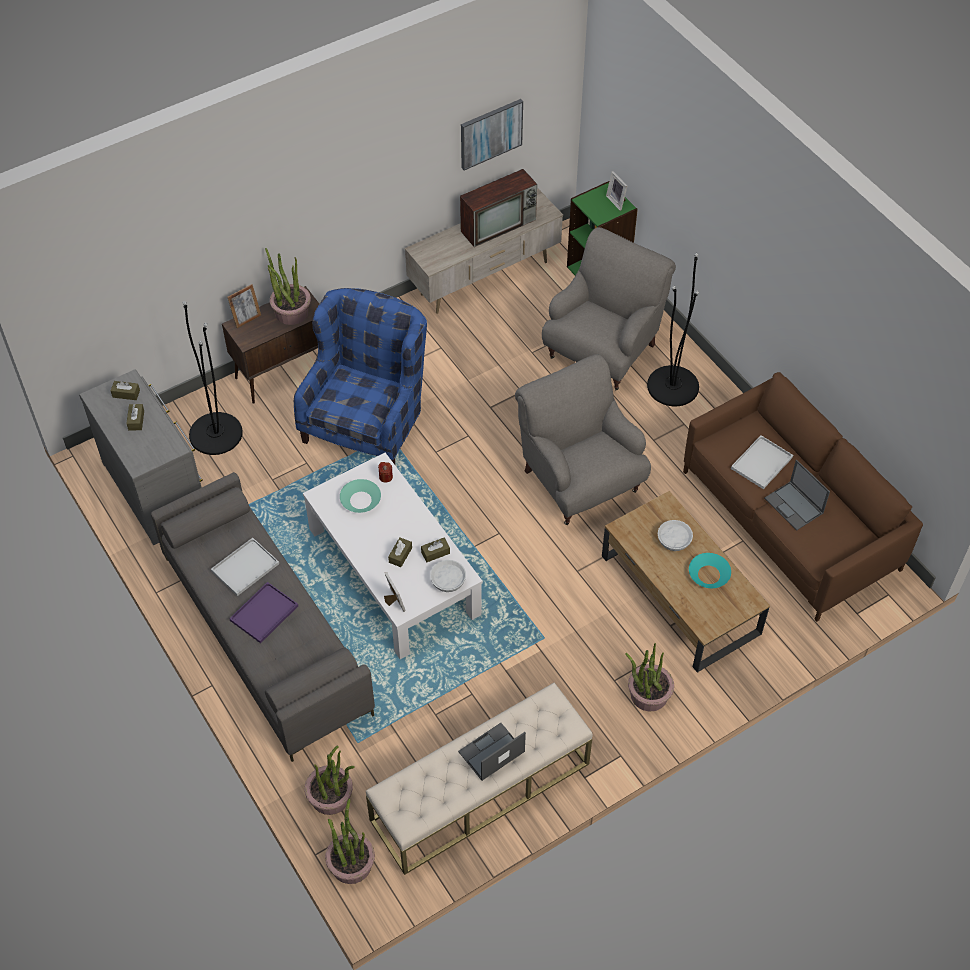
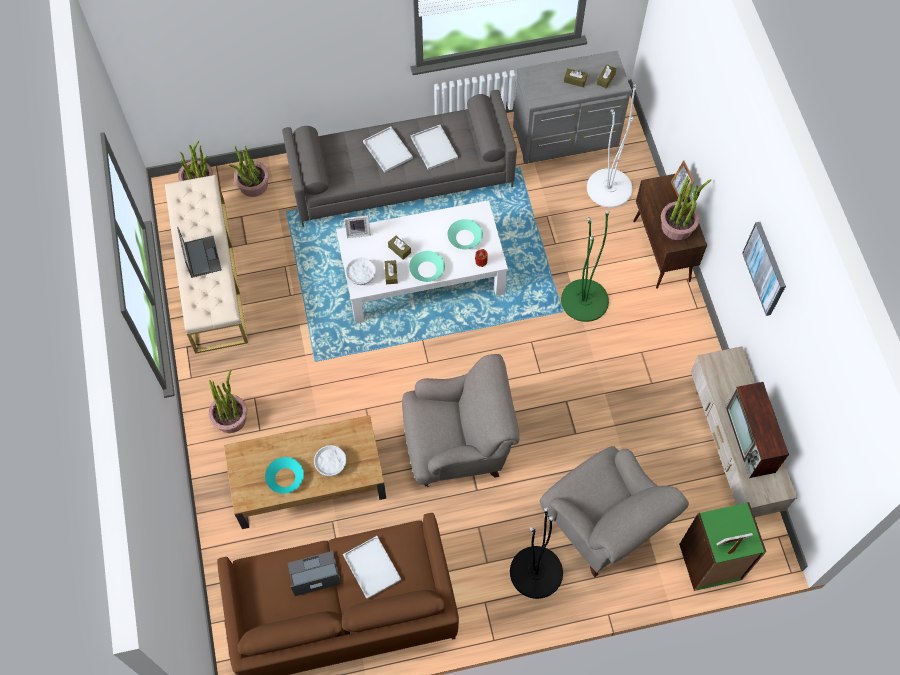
camera: 110 degrees right, 10 degrees up
black floor lamp [183,301,243,455] -> white floor lamp [587,84,637,208]
purple tray [229,582,298,643] -> white tray [363,127,413,173]
blue armchair [294,288,427,464] -> green floor lamp [561,210,610,322]
picture [461,99,523,170] -> picture moved to [742,222,786,316]
none -> turquoise bowl [409,251,445,282]

